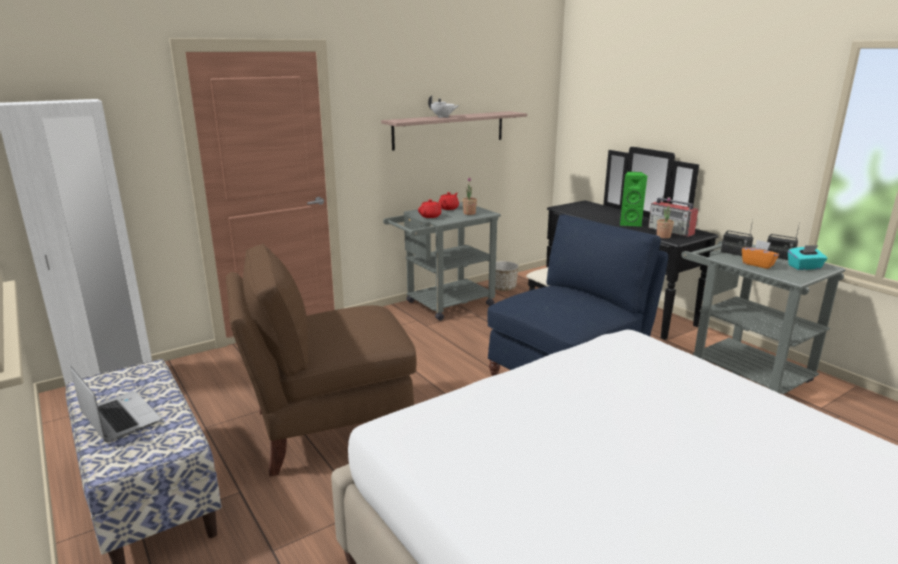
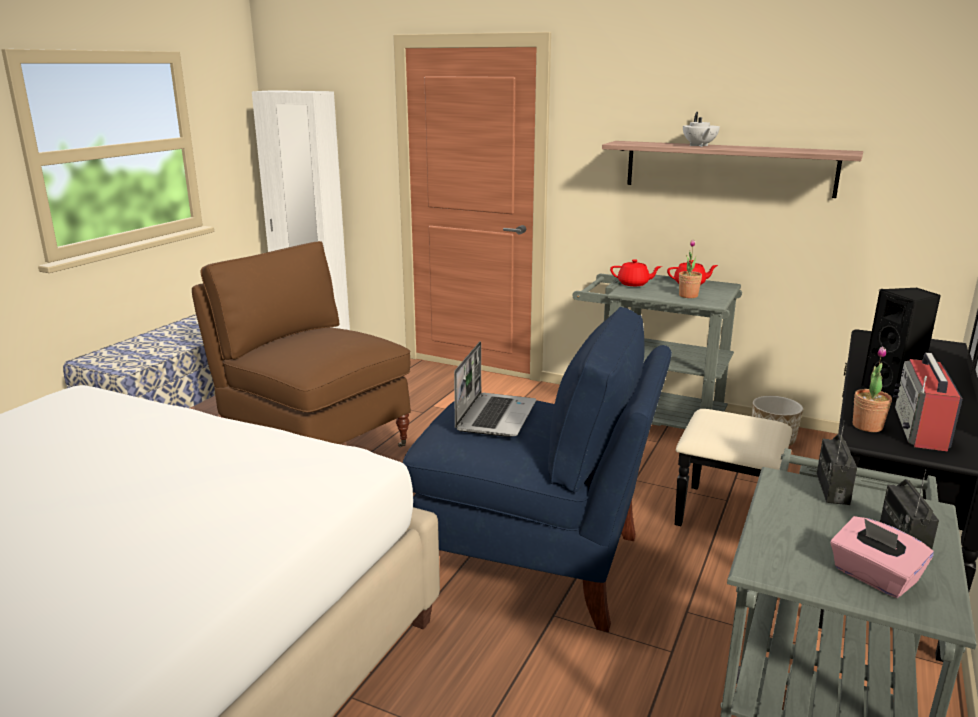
camera: 60 degrees right, 0 degrees up
laptop [70,366,162,442] -> laptop moved to [454,341,536,437]
green speaker [620,172,647,227] -> black speaker [861,288,941,402]
orange tissue box [742,240,779,269] -> none
turquoise tissue box [788,245,828,270] -> pink tissue box [830,516,934,598]

